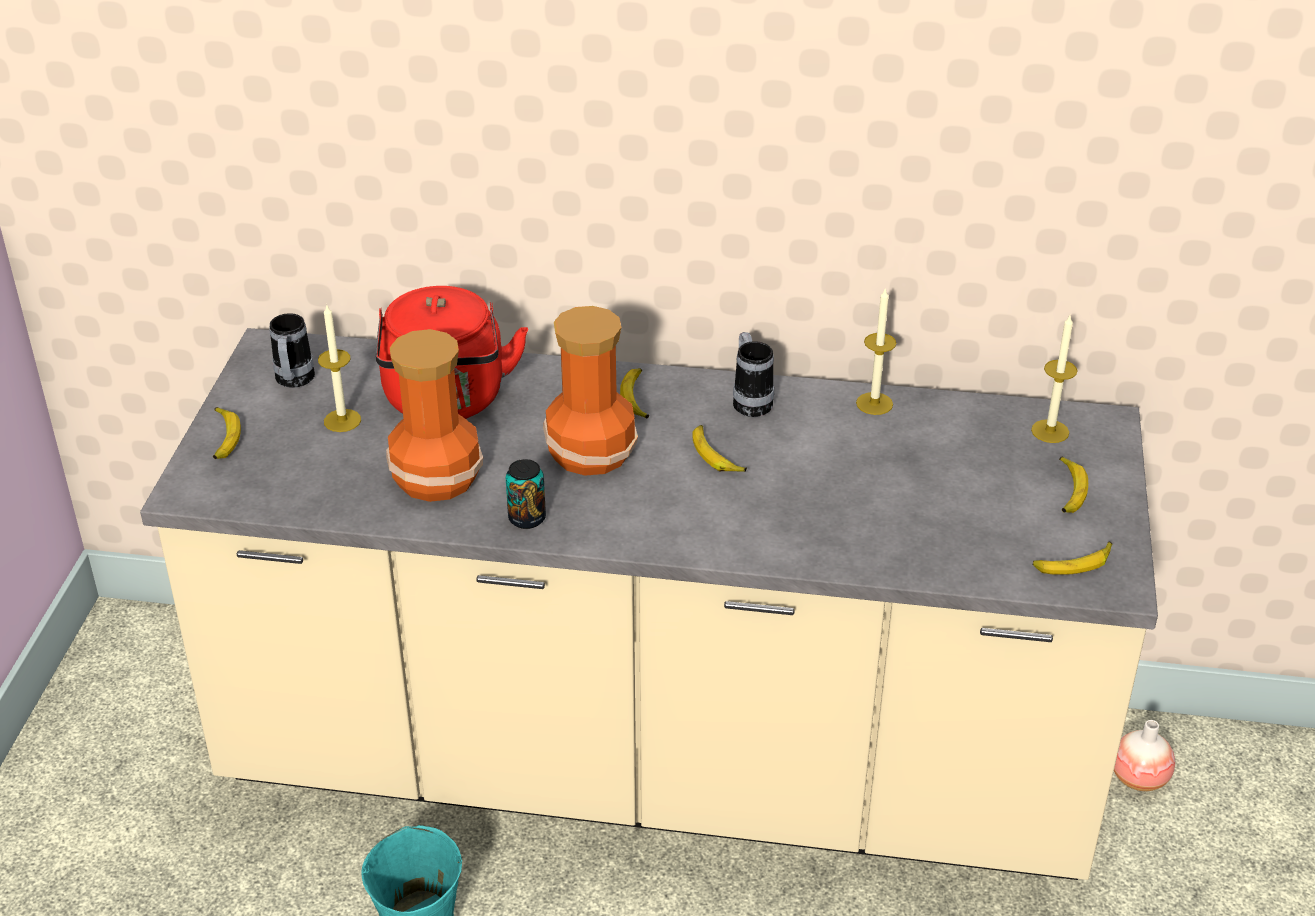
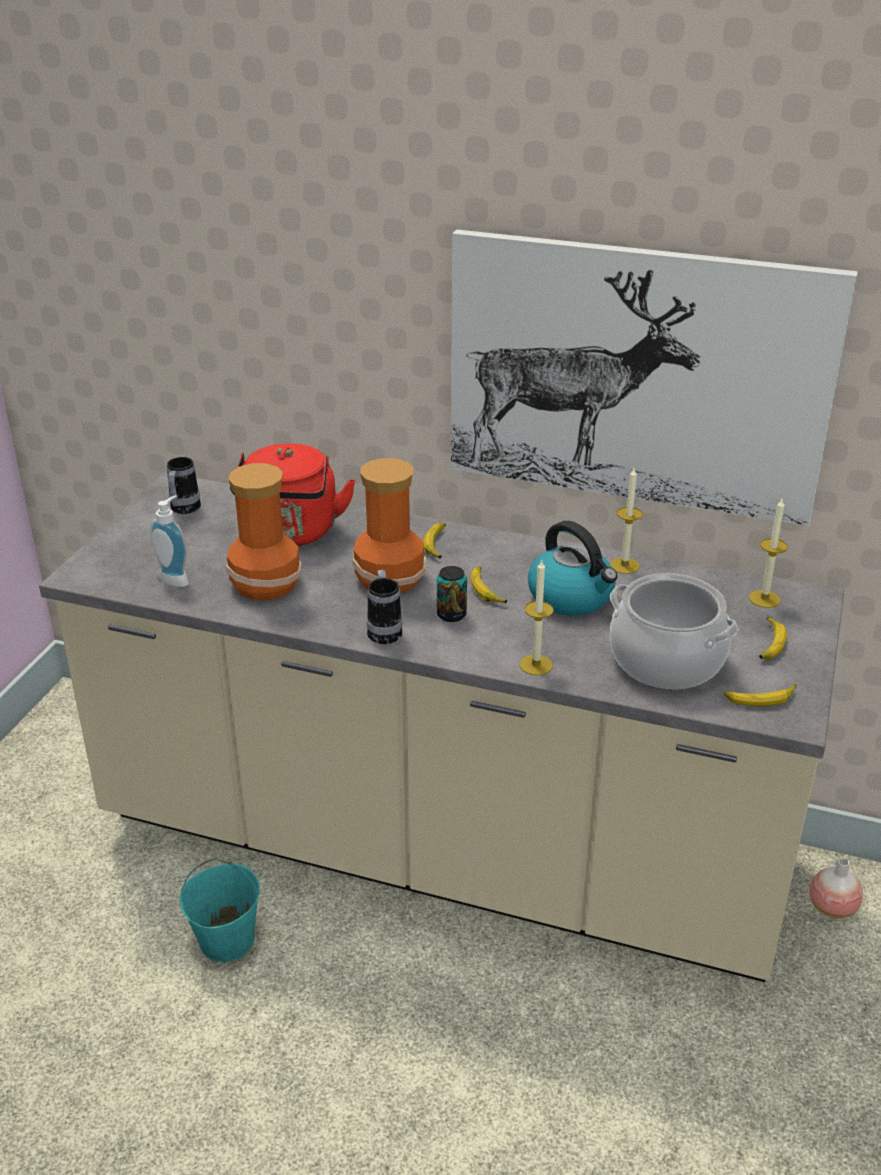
camera: 10 degrees right, 5 degrees down
banana [213,407,241,459] -> none
candle [318,305,361,432] -> candle moved to [519,559,554,675]
can [506,459,546,529] -> can moved to [437,566,467,622]
mug [733,332,774,417] -> mug moved to [367,570,403,644]
none -> soap dispenser [150,495,189,587]
none -> picture [451,229,858,526]
none -> kettle [528,521,617,616]
none -> cooking pot [610,573,738,689]

